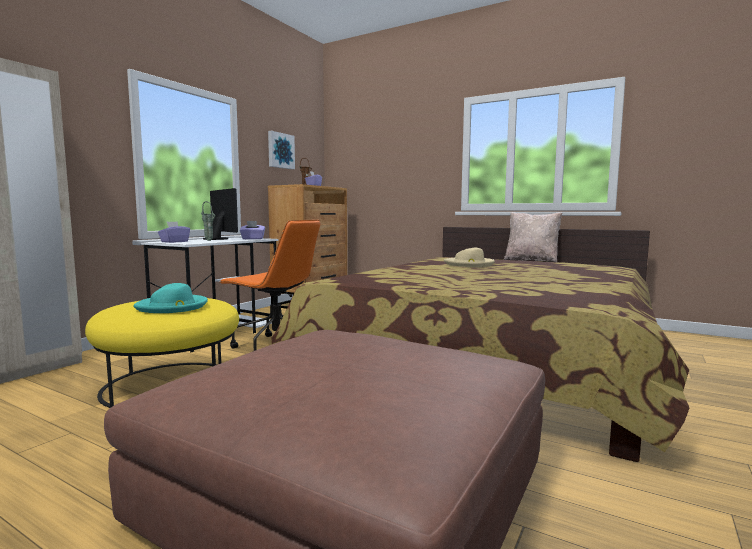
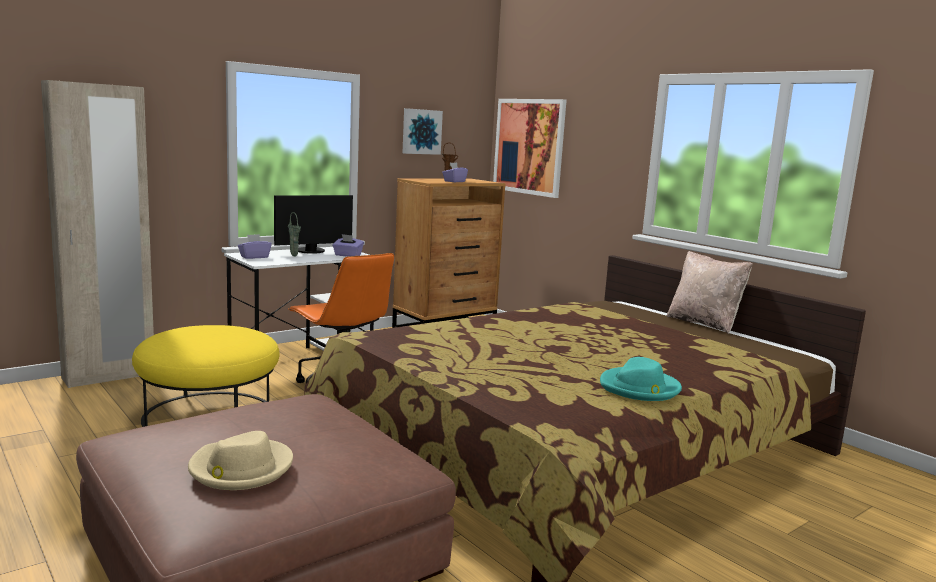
camera: 20 degrees right, 5 degrees up
turquoise hat [133,283,208,313] -> turquoise hat moved to [600,357,682,401]
monitor [203,188,238,240] -> monitor turned 75 degrees clockwise [274,195,353,254]
beige hat [444,248,495,267] -> beige hat moved to [188,431,293,490]
none -> picture [493,99,567,198]

